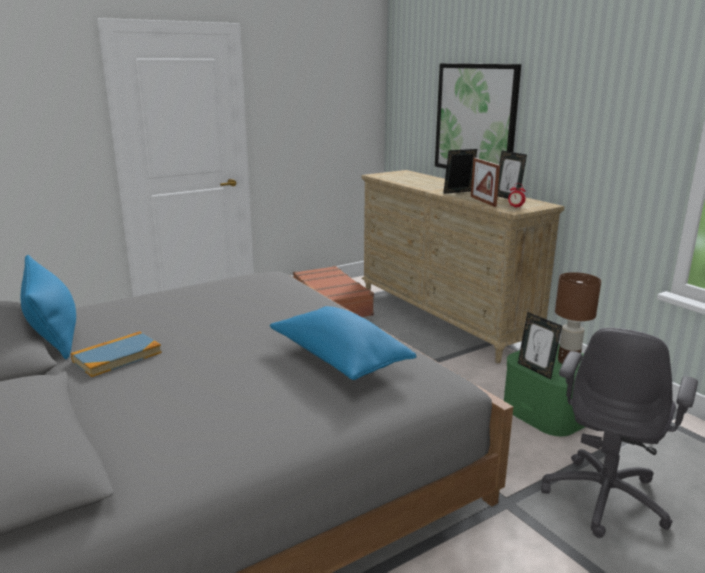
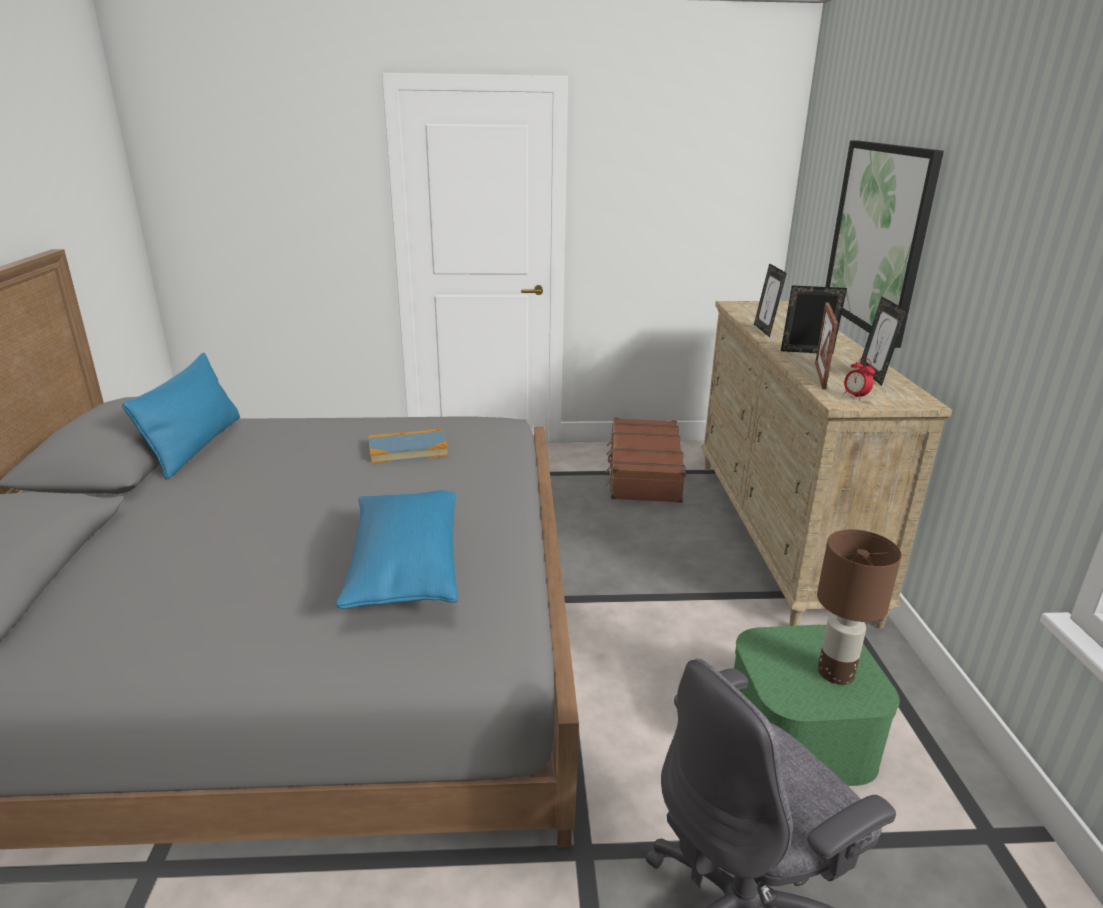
camera: 30 degrees right, 5 degrees up
book [71,331,162,377] -> book moved to [368,429,448,464]
picture frame [518,312,562,379] -> picture frame moved to [754,263,787,337]

